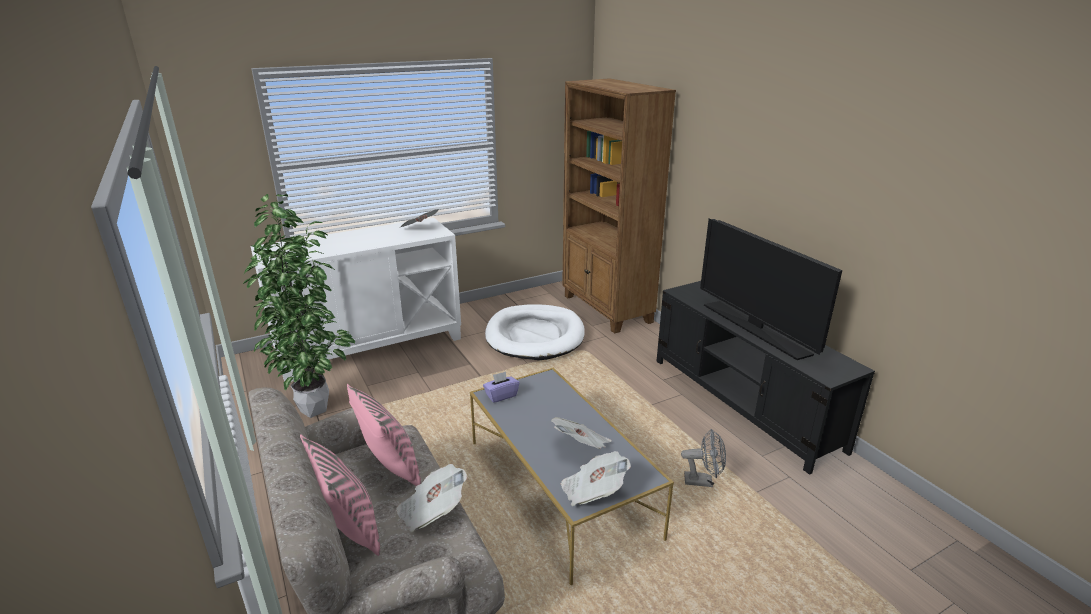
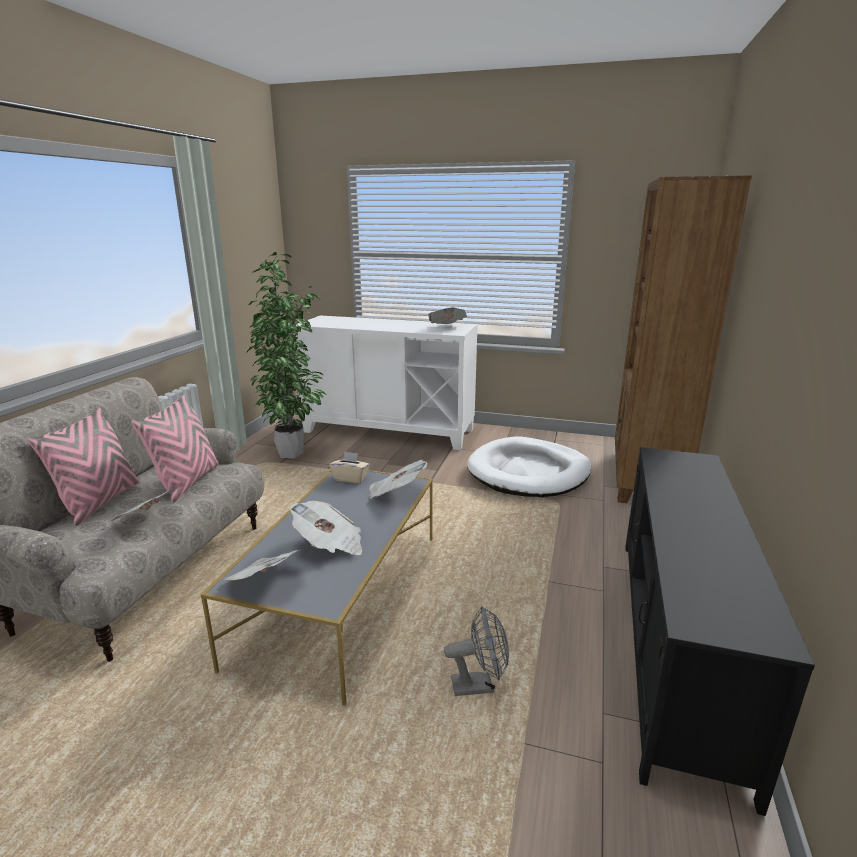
camera: 45 degrees right, 5 degrees down
purple tissue box [483,372,519,403] -> beige tissue box [329,451,370,484]
grey fan [681,429,726,487] -> grey fan turned 60 degrees counterclockwise [444,606,509,696]
television [700,219,842,360] -> none
none -> newspaper [369,459,427,499]

